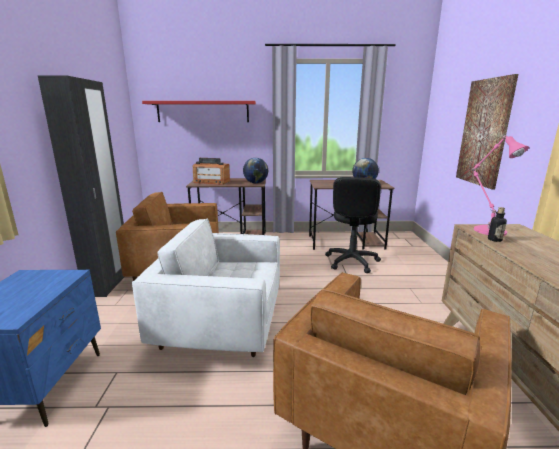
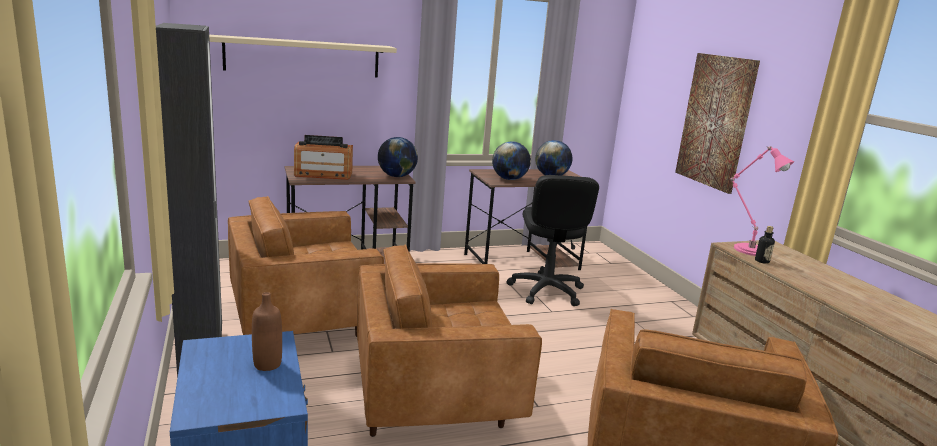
camera: 20 degrees left, 0 degrees up
white armchair [132,219,280,357] -> brown armchair [357,245,542,437]
red shelf [142,101,256,122] -> beige shelf [209,35,397,78]
none -> brown bottle [252,292,282,371]
none -> globe [492,141,531,180]

